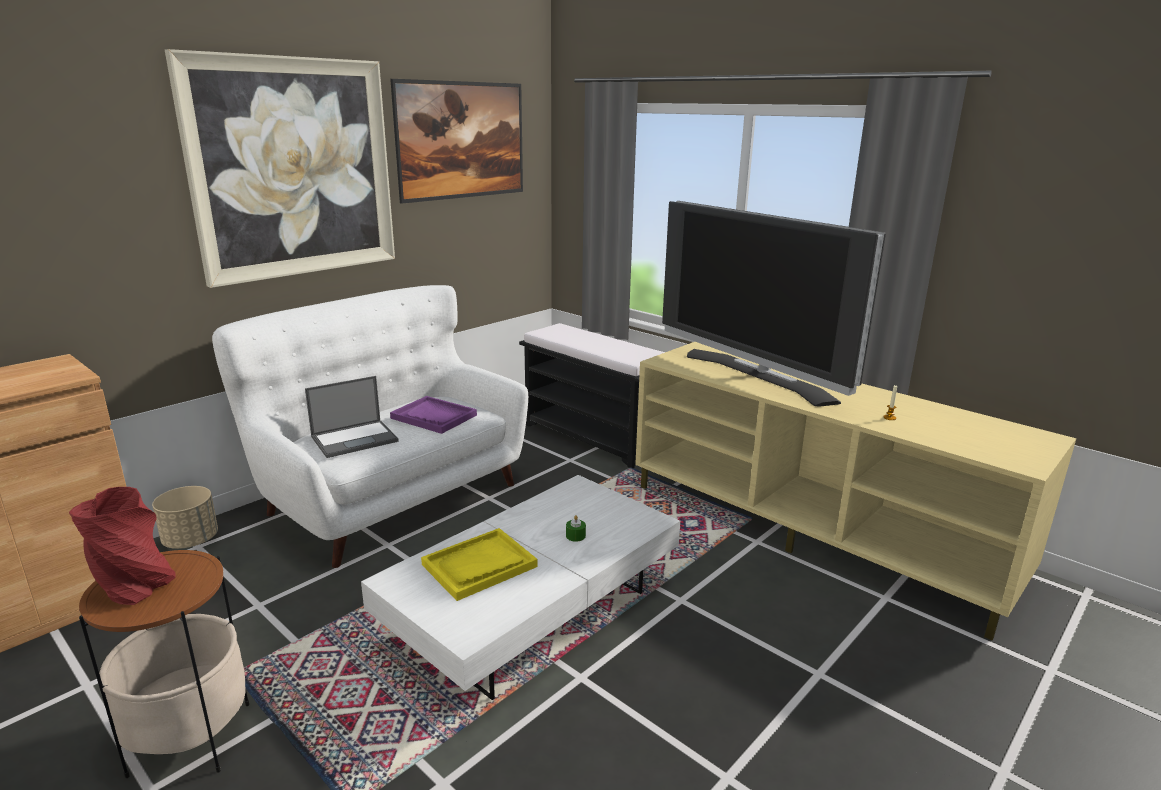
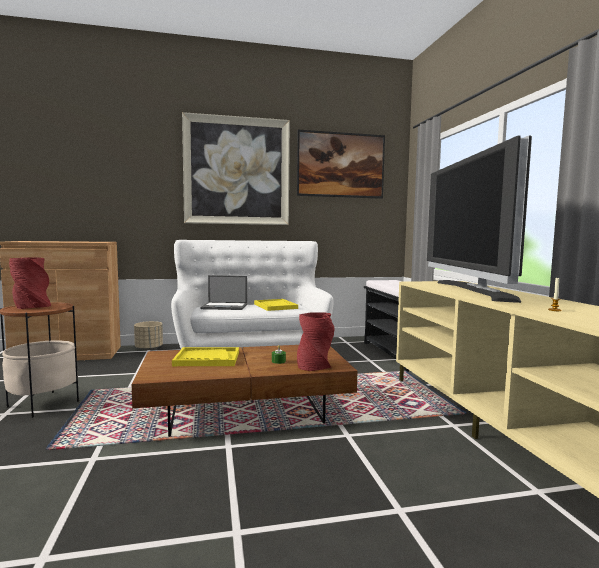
camera: 35 degrees right, 15 degrees down
white coffee table [361,475,680,700] -> brown coffee table [132,345,358,437]
purple tray [390,396,477,434] -> yellow tray [254,299,298,311]
none -> red vase [297,312,335,371]

